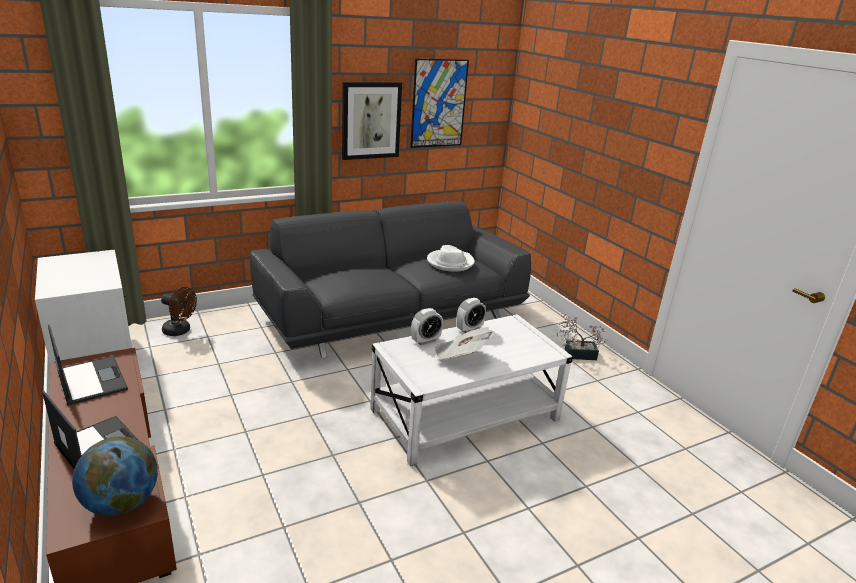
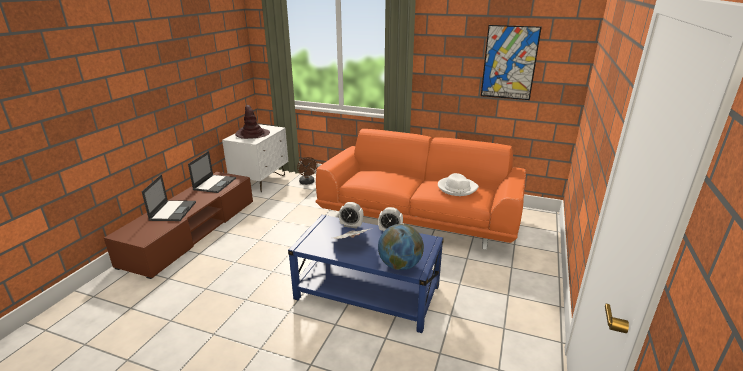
camera: 50 degrees right, 0 degrees up
globe [72,437,158,516] -> globe moved to [378,224,424,270]
grey sofa [250,201,531,358] -> orange sofa [315,129,526,250]
picture [342,82,402,160] -> none
white coffee table [370,314,573,466] -> blue coffee table [288,215,444,333]
potted plant [556,314,608,360] -> none
none -> brown hat [235,105,270,139]

